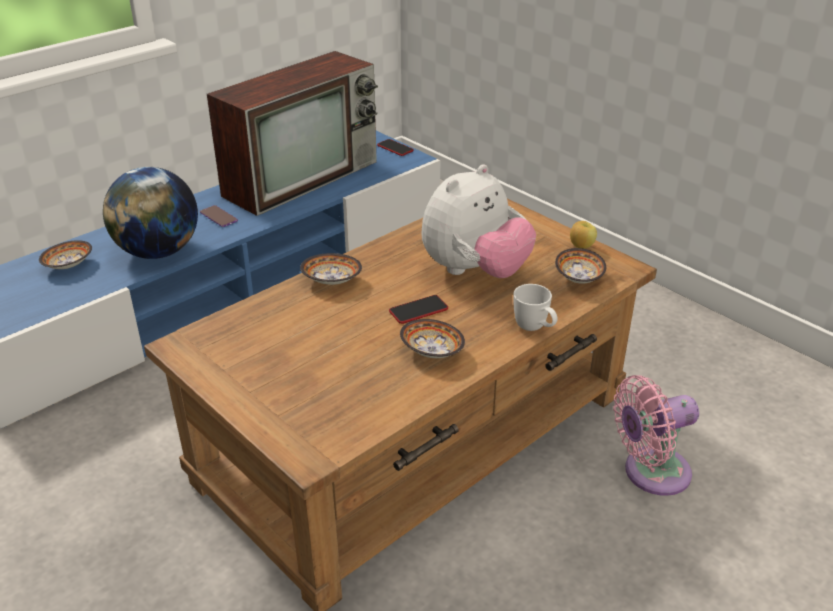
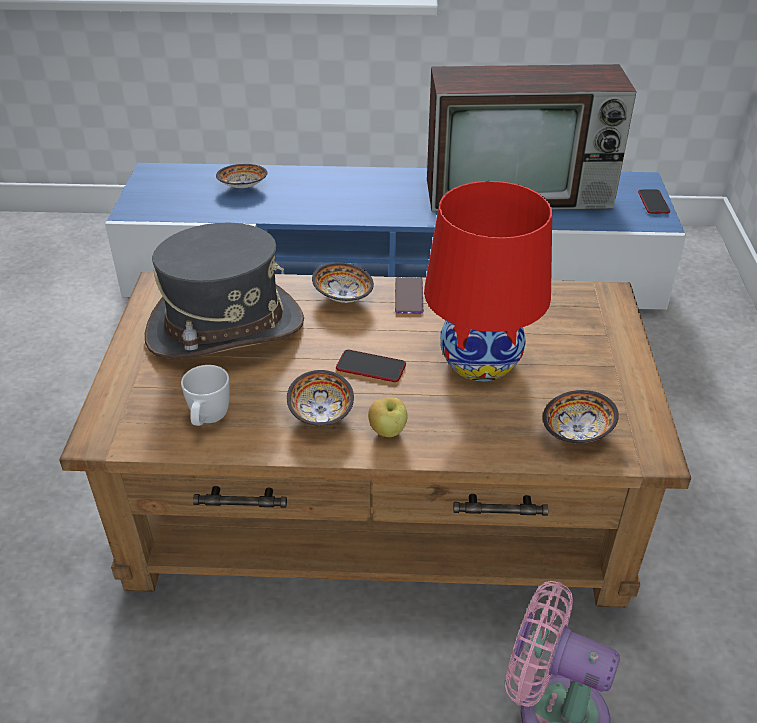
camera: 45 degrees right, 5 degrees up
globe [103,167,198,259] -> none
phone [200,205,238,227] -> phone moved to [395,277,423,314]
plush toy [421,164,536,278] -> red table lamp [424,181,552,381]
white mug [513,284,558,331] -> white mug moved to [181,365,230,426]
apple [570,221,597,249] -> apple moved to [368,397,408,437]
none -> grey hat [145,223,304,359]

